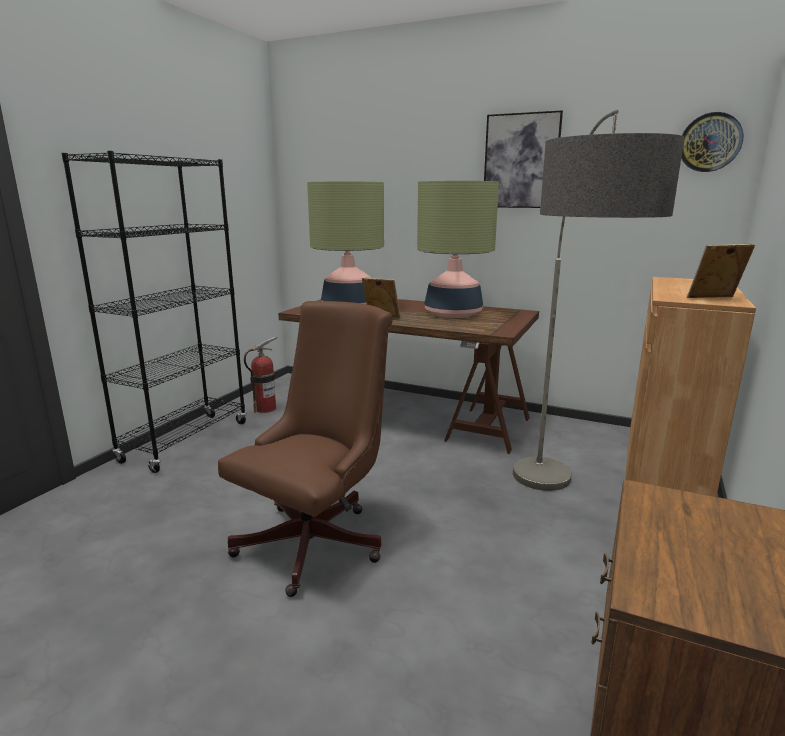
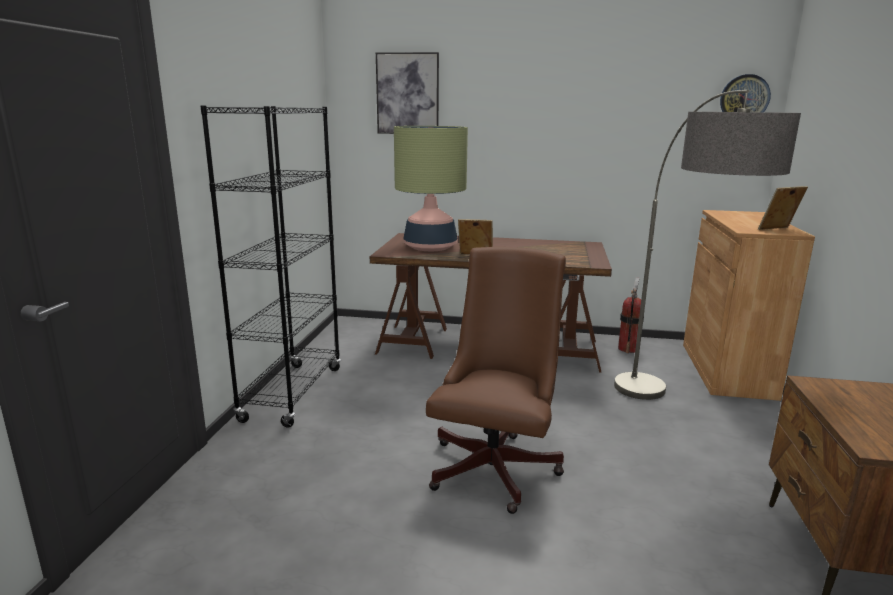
camera: 15 degrees left, 0 degrees up
fire extinguisher [244,337,277,413] -> fire extinguisher moved to [618,277,644,353]
table lamp [417,181,499,318] -> none
picture [484,110,563,208] -> picture moved to [376,52,439,134]

